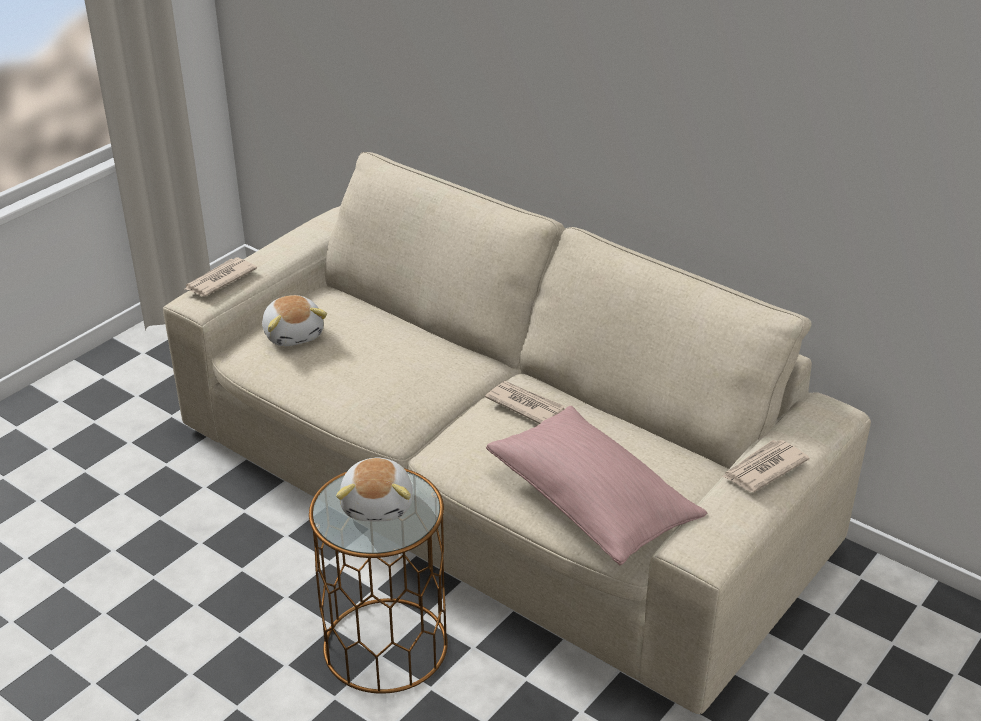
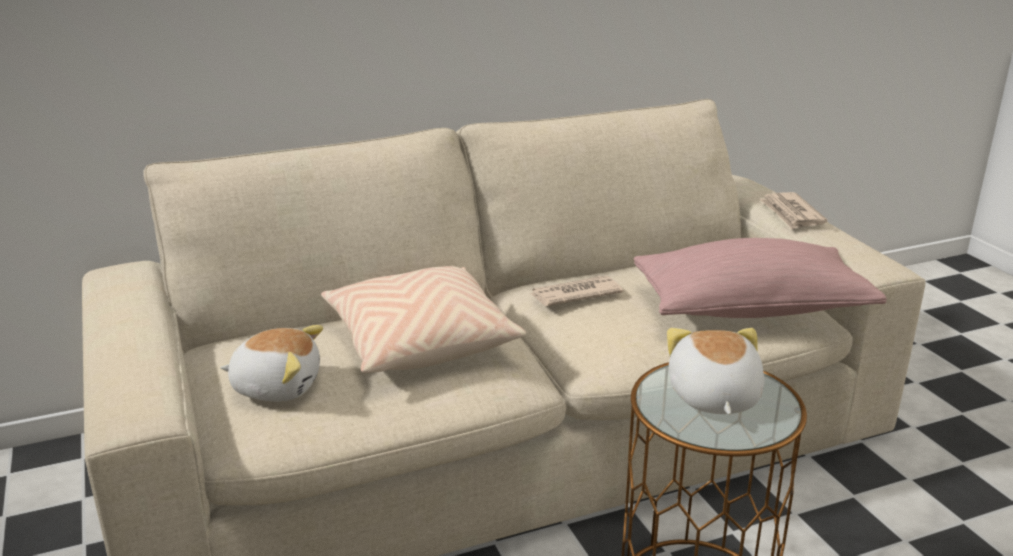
camera: 60 degrees left, 10 degrees down
newspaper [183,258,257,296] -> none
plush toy [336,458,413,521] -> plush toy turned 120 degrees counterclockwise [667,328,765,415]
none -> beige pillow [321,266,526,373]

